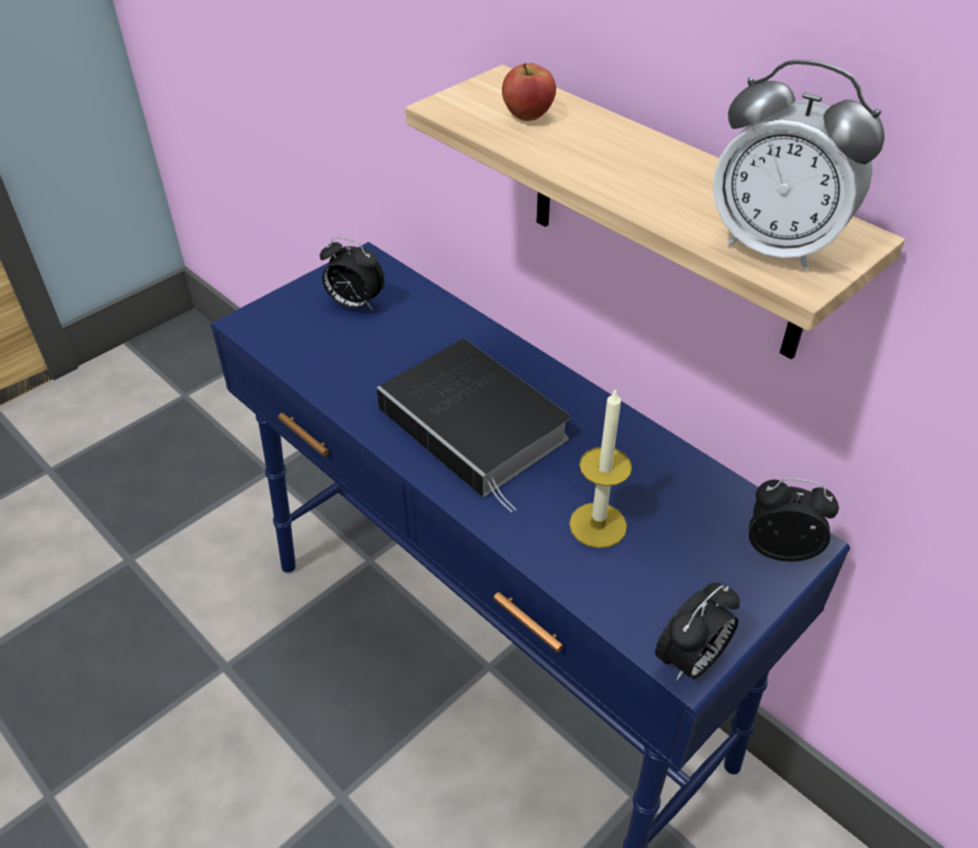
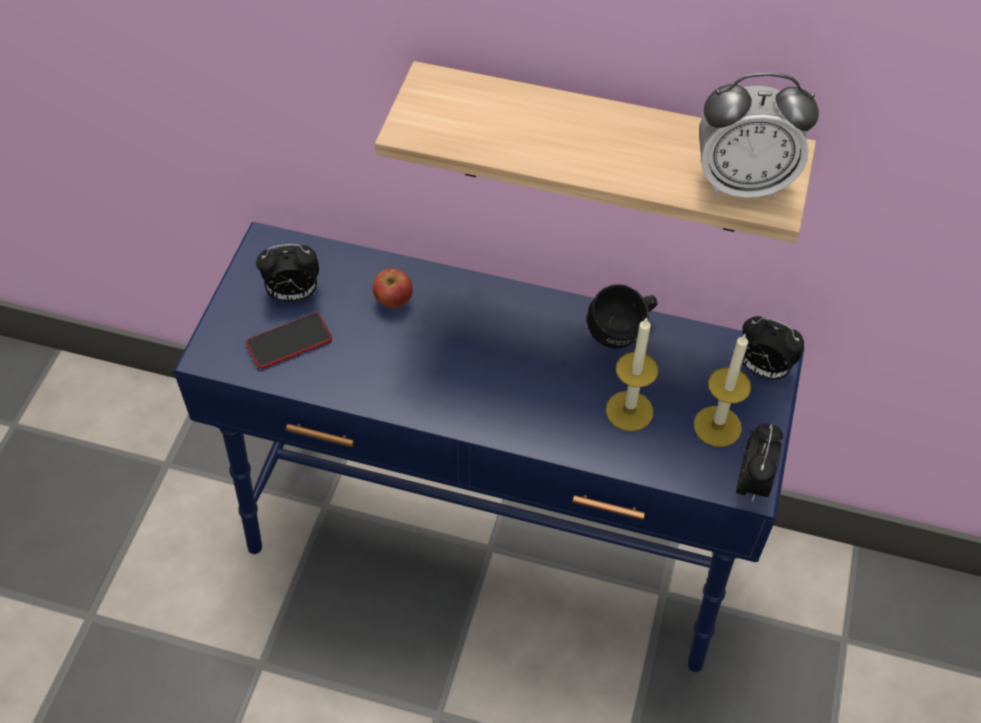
camera: 30 degrees left, 10 degrees up
book [377,339,571,512] -> none
apple [502,63,556,121] -> apple moved to [372,268,413,309]
alarm clock [749,478,839,561] -> alarm clock turned 135 degrees counterclockwise [742,316,804,380]
none -> phone [246,313,332,369]
none -> black mug [587,284,657,349]
none -> candle [694,334,751,447]

